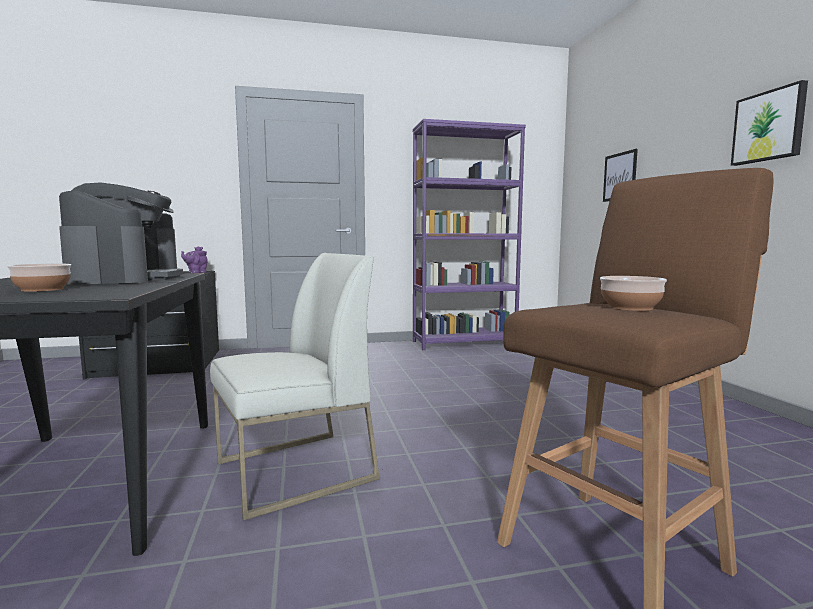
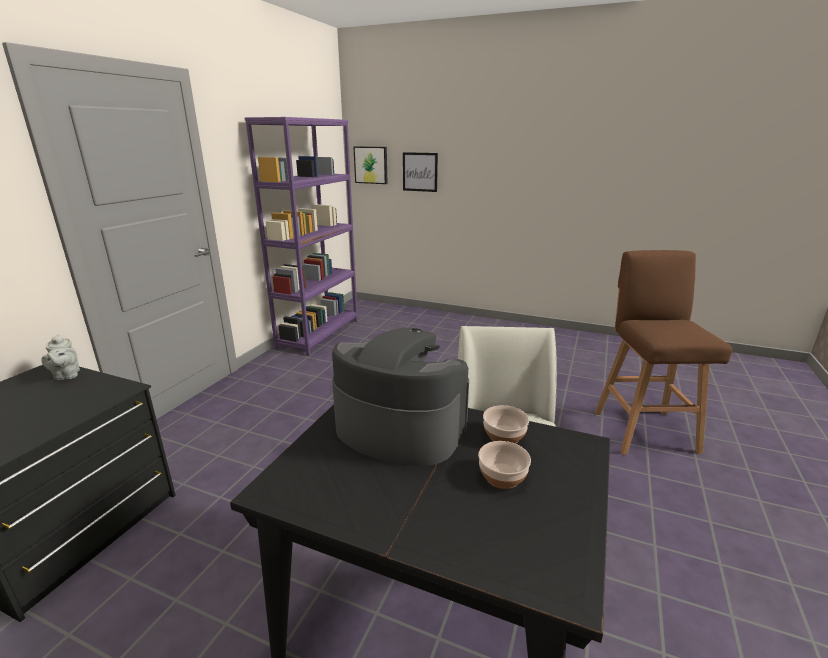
camera: 55 degrees left, 15 degrees up
purple teapot [181,246,208,273] -> grey teapot [41,334,80,380]
bowl [600,276,667,311] -> bowl moved to [483,405,529,444]
picture [731,80,808,166] -> picture moved to [353,146,387,184]

